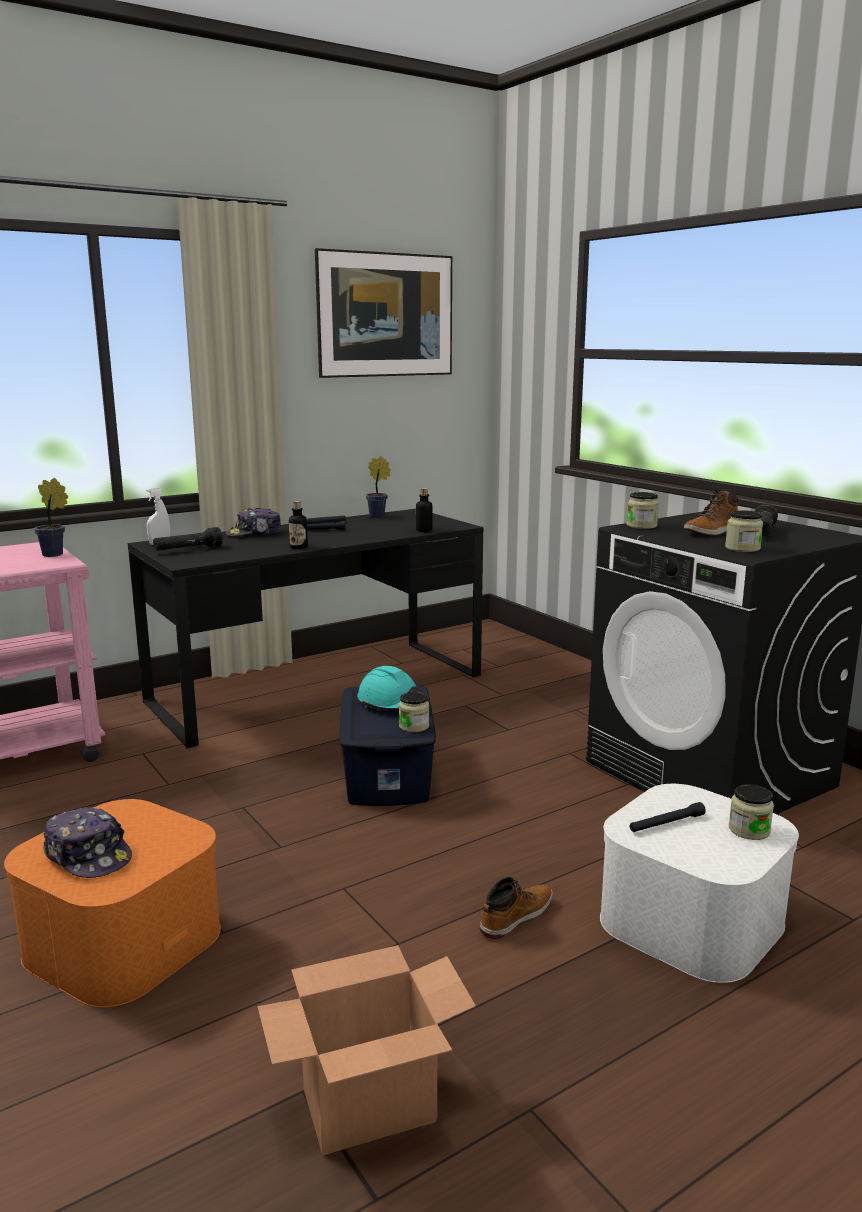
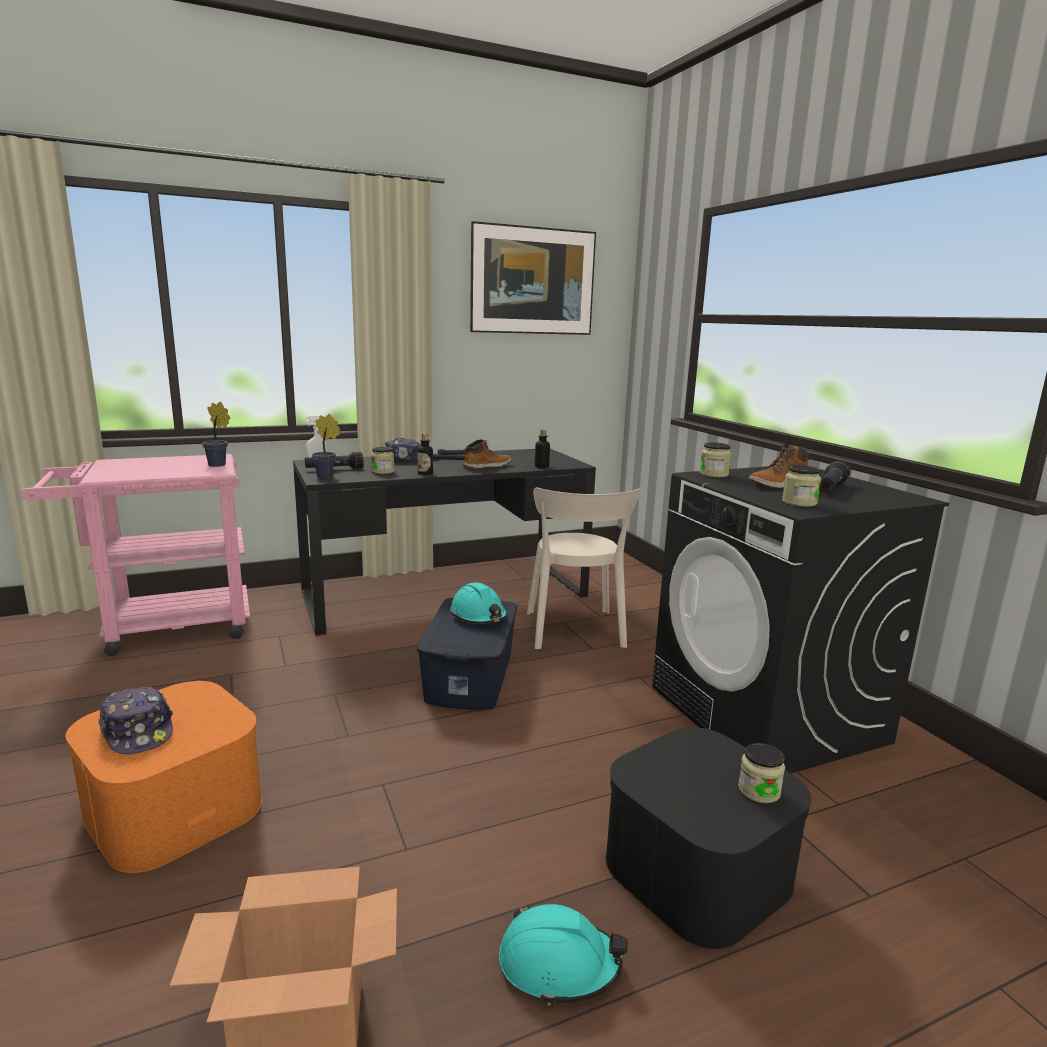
camera: 10 degrees right, 0 degrees up
potted plant [366,456,391,518] -> potted plant moved to [312,414,340,478]
jar [399,692,429,732] -> jar moved to [371,447,394,474]
boot [480,877,553,939] -> boot moved to [463,439,511,469]
white storage box [600,784,799,983] -> black storage box [605,727,812,949]
black flashlight [630,802,706,832] -> none
none -> turquoise hard hat [499,904,628,1006]
none -> beige chair [527,488,641,649]

